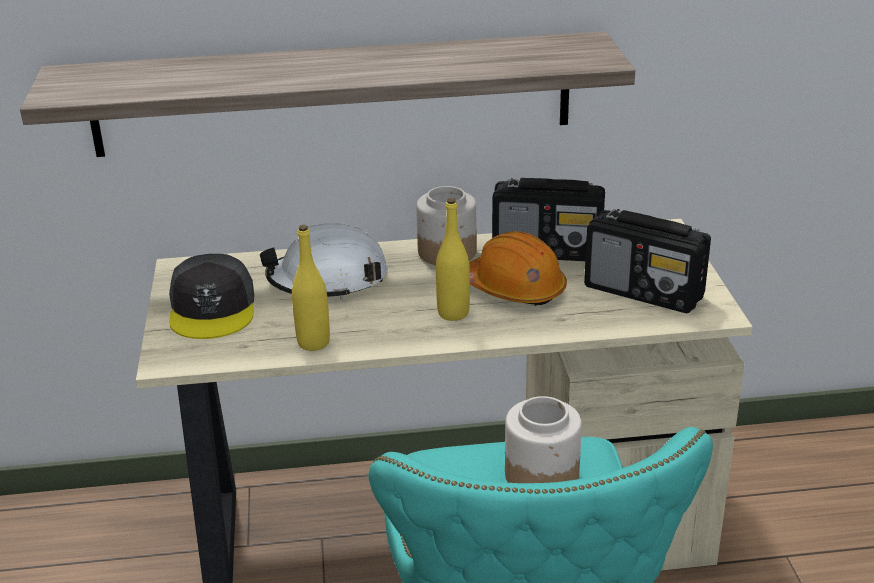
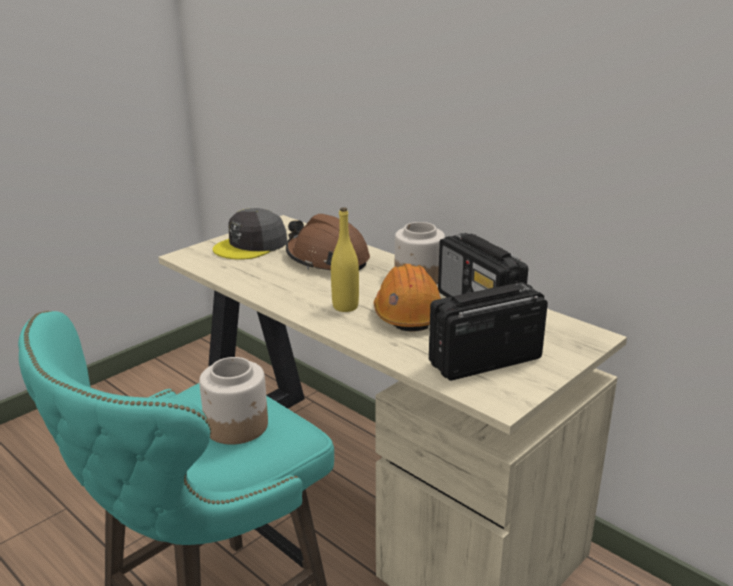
camera: 50 degrees right, 5 degrees down
shelf [20,31,635,157] -> none
white hard hat [260,223,387,300] -> brown hard hat [286,214,370,270]
yellow bottle [292,225,330,351] -> none
radio [584,209,711,313] -> radio turned 75 degrees clockwise [429,282,548,381]

